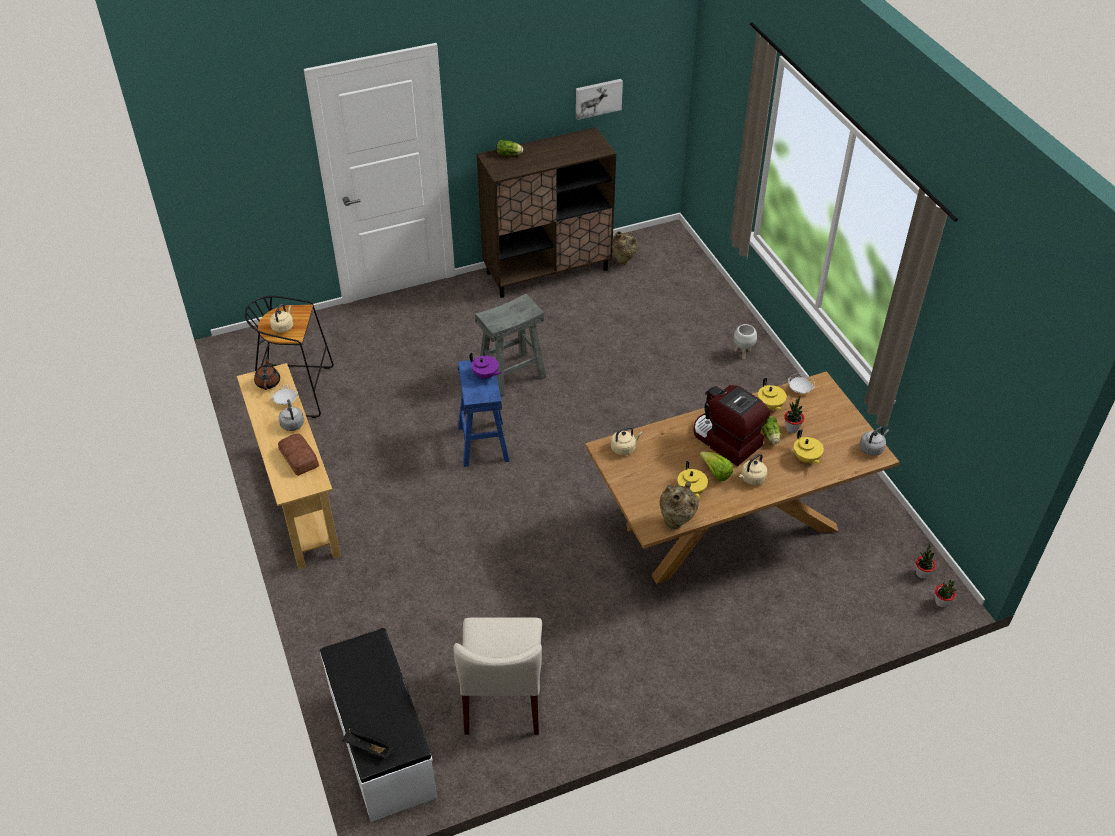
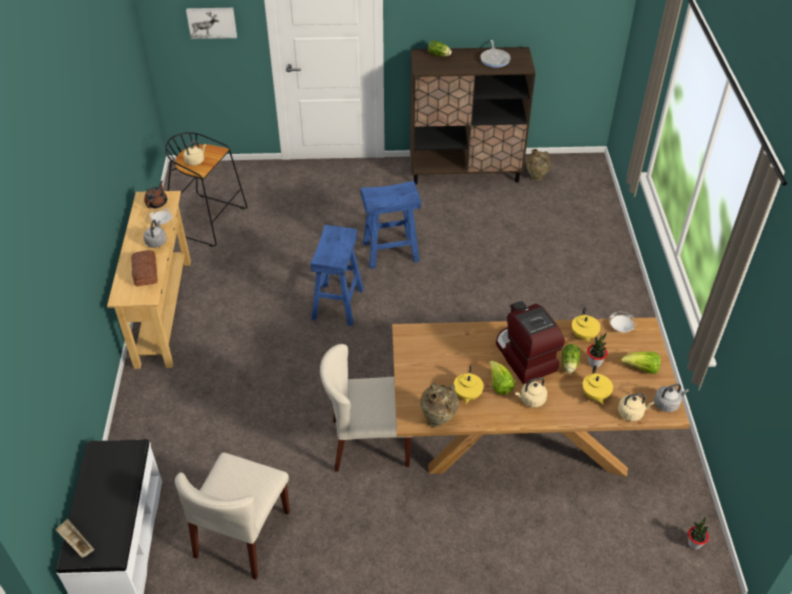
camera: 20 degrees right, 0 degrees up
black tray [343,727,394,758] -> beige tray [56,518,94,558]
purple teapot [469,352,503,379] -> none
grey stool [475,294,546,397] -> blue stool [360,181,421,269]
picture [576,79,623,120] -> picture moved to [186,8,237,39]
beige kettle [611,426,642,455] -> beige kettle moved to [618,393,654,421]
white planter [734,324,757,360] -> none
potted plant [935,580,957,607] -> none
none -> beige chair [320,344,413,472]
none -> frying pan [481,40,510,68]
none -> lettuce [621,352,661,374]

